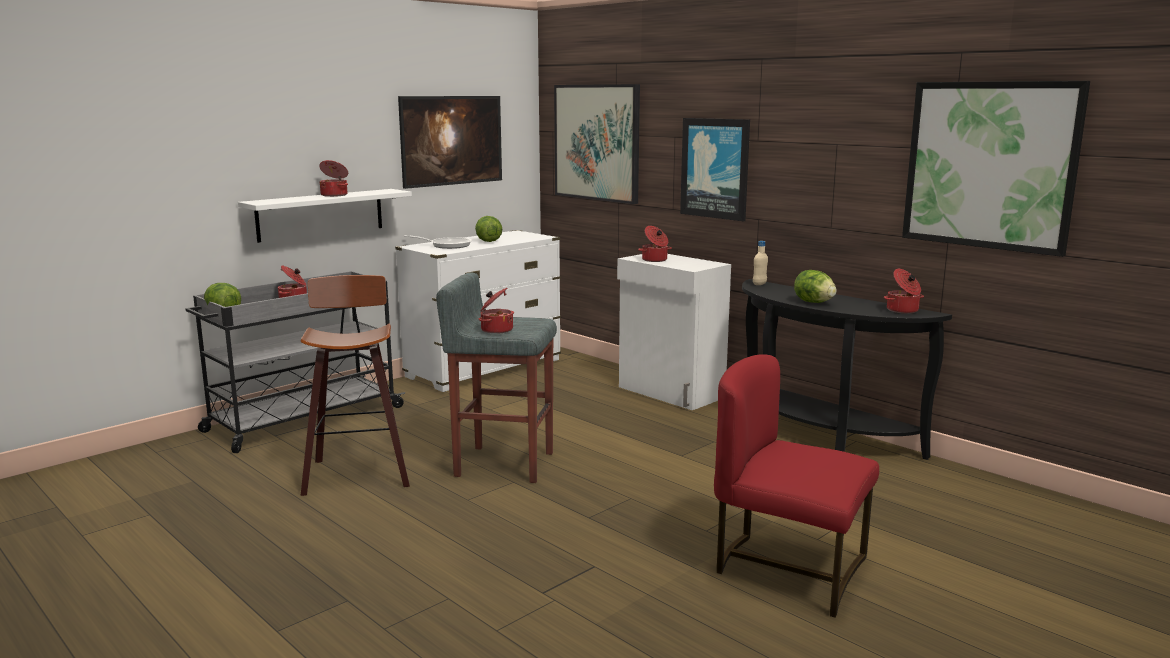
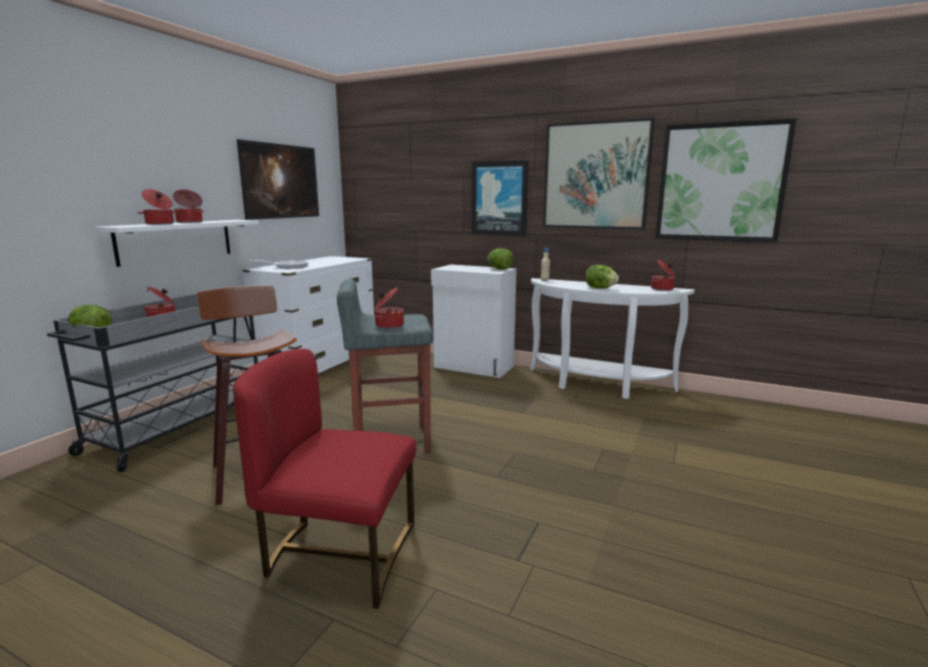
camera: 20 degrees left, 0 degrees up
lettuce [475,216,502,242] -> lettuce moved to [488,248,513,270]
picture [554,84,640,204] -> picture moved to [543,118,655,230]
cooking pot [638,226,672,262] -> cooking pot moved to [138,189,179,225]
red chair [714,354,879,618] -> red chair moved to [233,349,416,609]
black console table [742,279,952,460] -> white console table [530,278,695,399]

